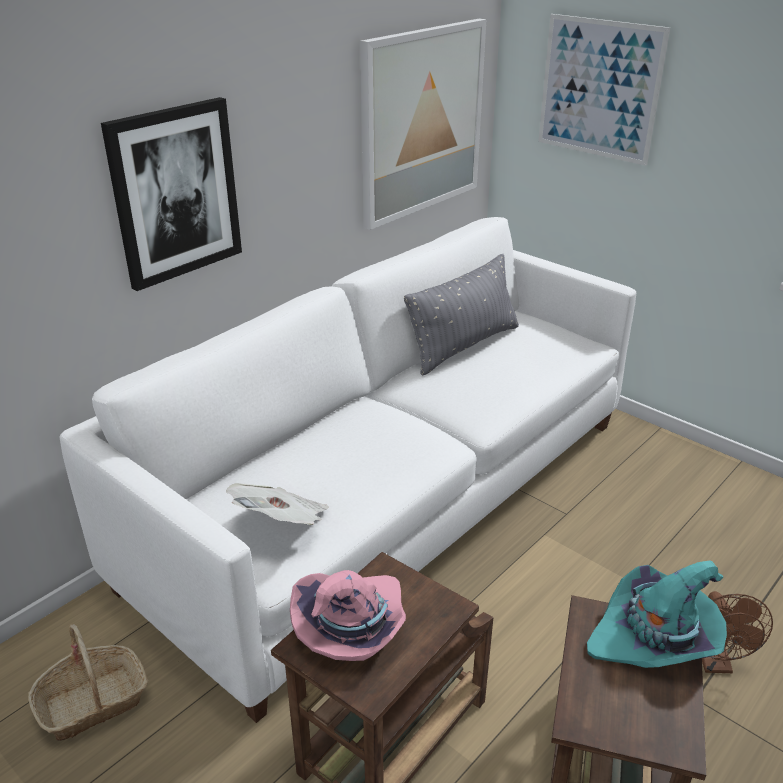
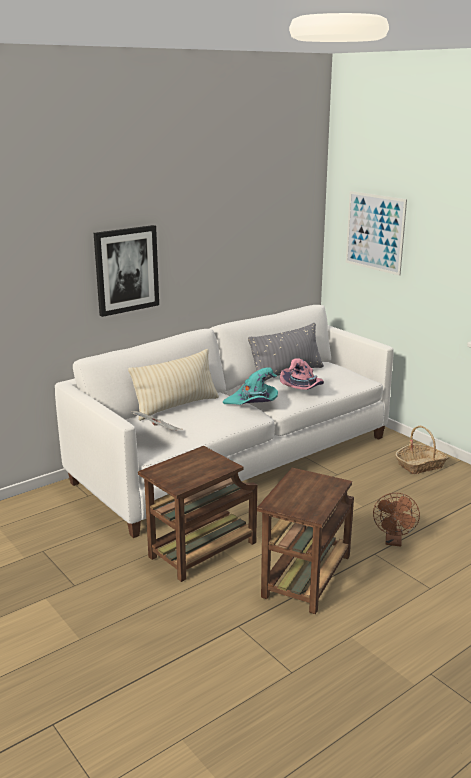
camera: 10 degrees right, 10 degrees down
basket [28,624,149,741] -> basket moved to [395,426,448,474]
pink hat [290,570,406,661] -> pink hat moved to [280,358,324,390]
picture [360,18,486,230] -> none
turquoise hat [587,561,727,668] -> turquoise hat moved to [223,367,278,405]
none -> beige pillow [128,349,219,421]

